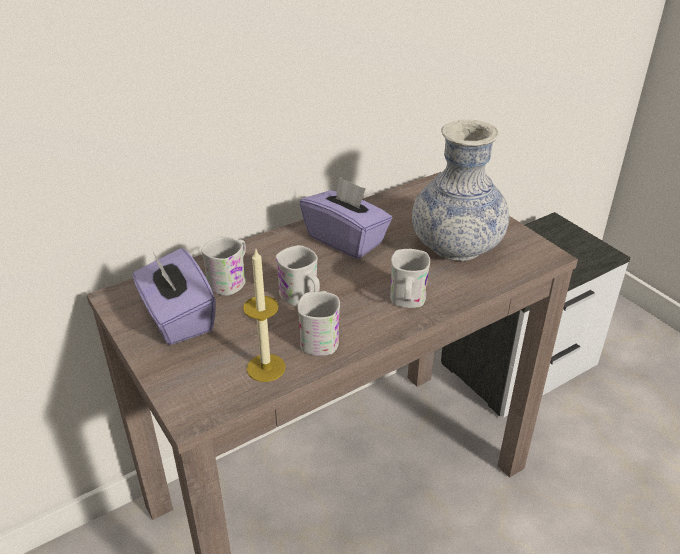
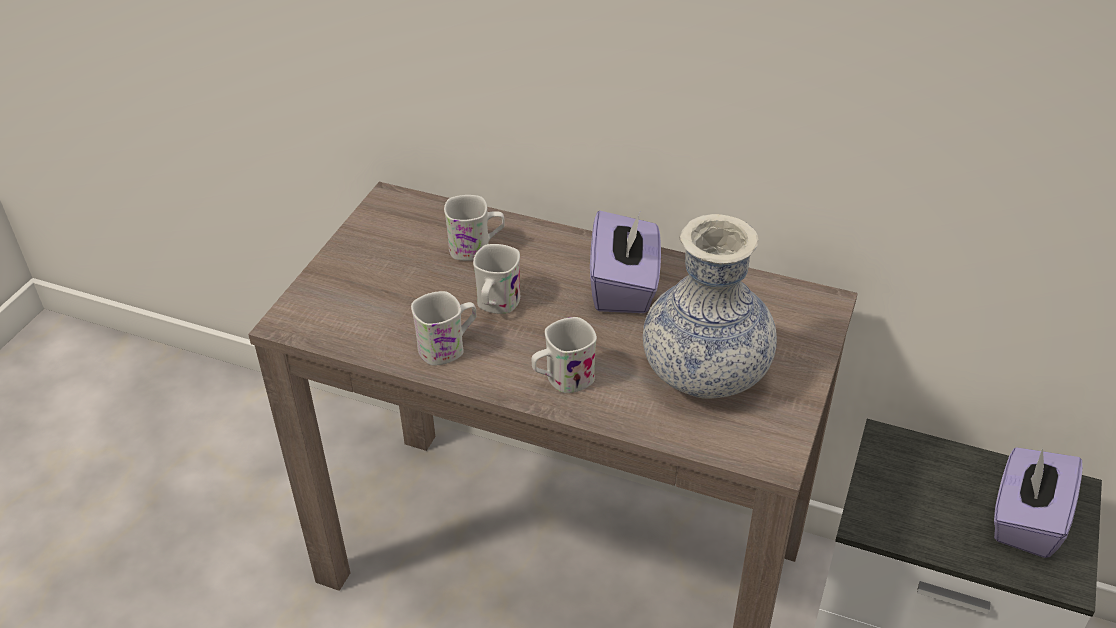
camera: 55 degrees right, 5 degrees up
purple tissue box [132,248,216,345] -> purple tissue box moved to [994,447,1083,558]
candle [243,250,286,382] -> none

